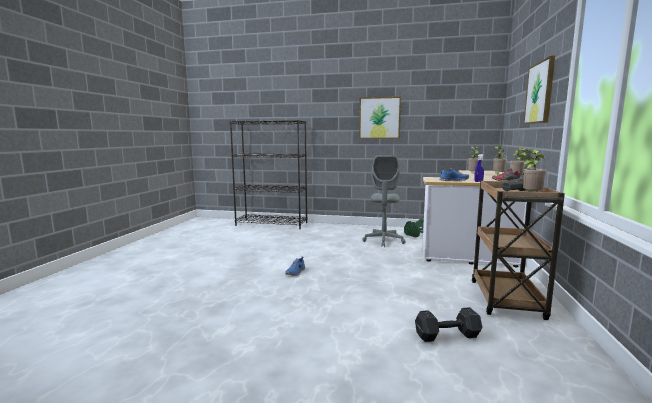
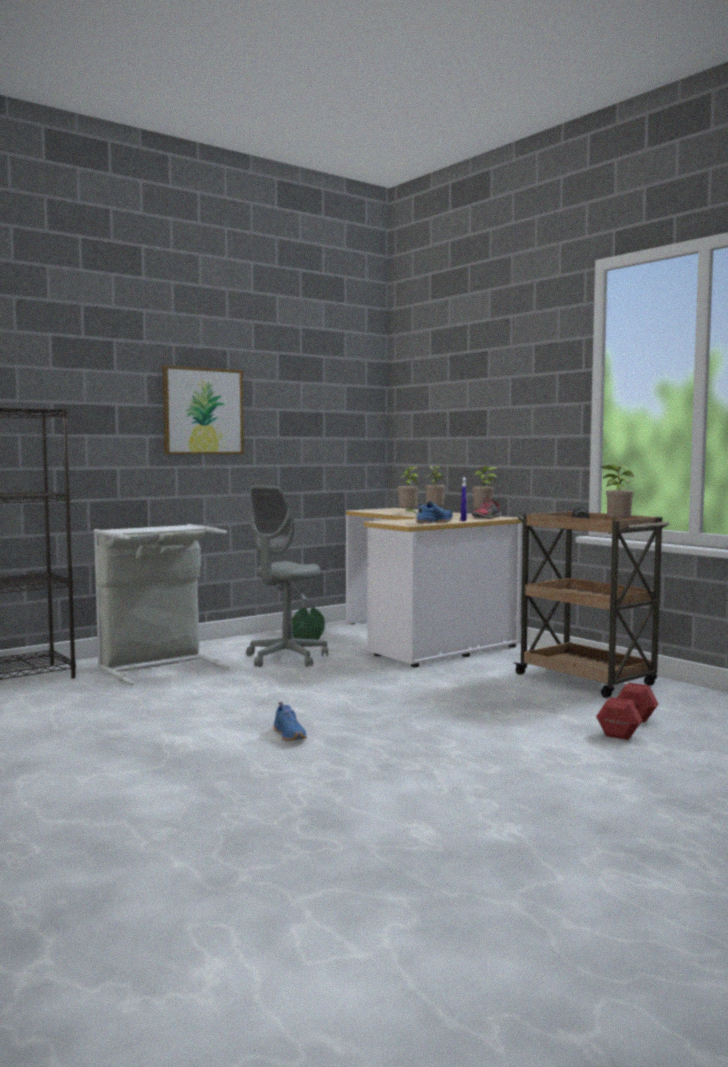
camera: 50 degrees left, 5 degrees down
grey office chair [363,155,406,247] -> grey office chair turned 75 degrees clockwise [246,485,328,667]
black dumbbell [415,307,483,342] -> red dumbbell [596,683,658,740]
picture [523,55,555,124] -> none
none -> grey laundry basket [94,524,230,685]

